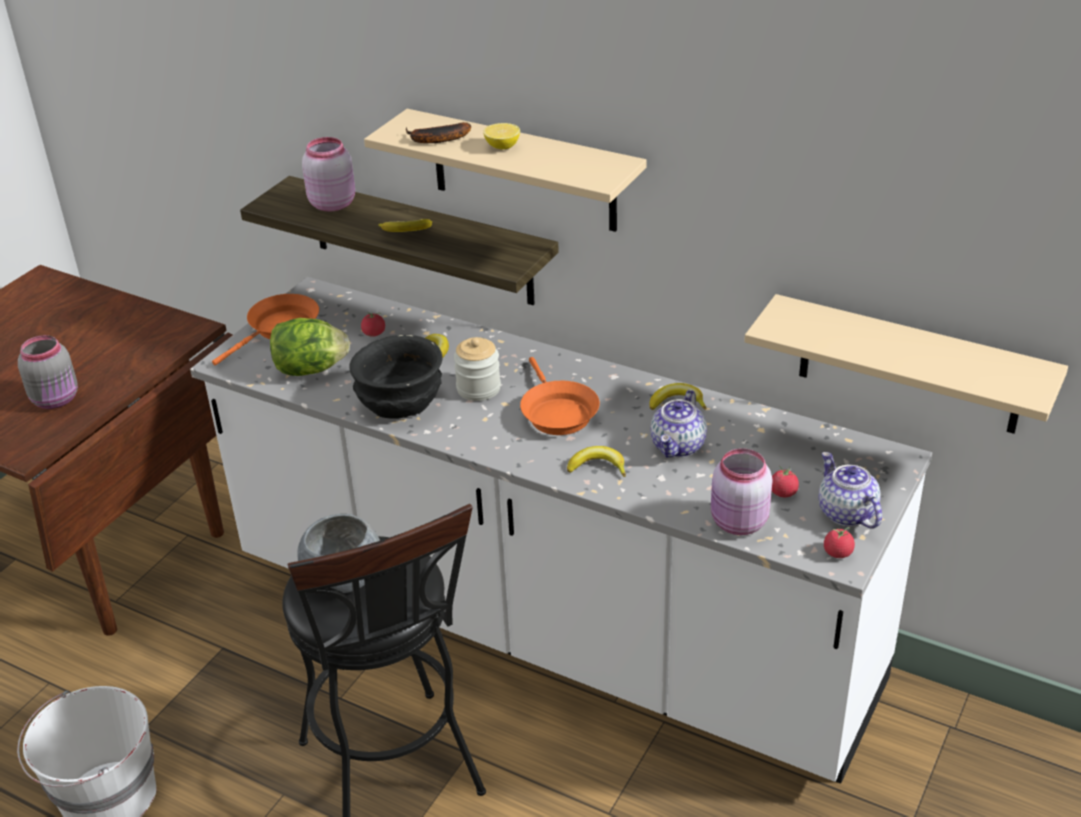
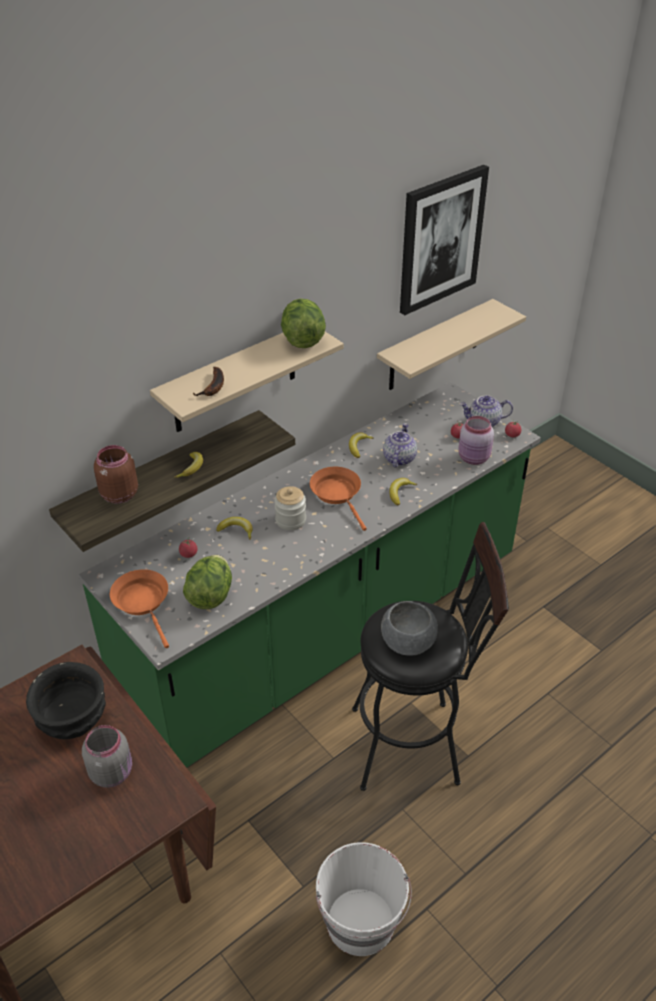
camera: 70 degrees left, 5 degrees up
white counter [190,277,932,784] -> green counter [78,382,541,768]
pink jar [302,137,355,212] -> brown jar [94,445,138,503]
black bowl [349,335,443,419] -> black bowl moved to [26,662,106,739]
lemon [483,123,520,150] -> none
orange frying pan [520,357,600,435] -> orange frying pan turned 120 degrees counterclockwise [310,467,367,531]
teapot [651,390,707,458] -> teapot turned 120 degrees counterclockwise [383,423,417,468]
none -> lettuce [281,299,326,348]
none -> picture [400,165,489,315]

